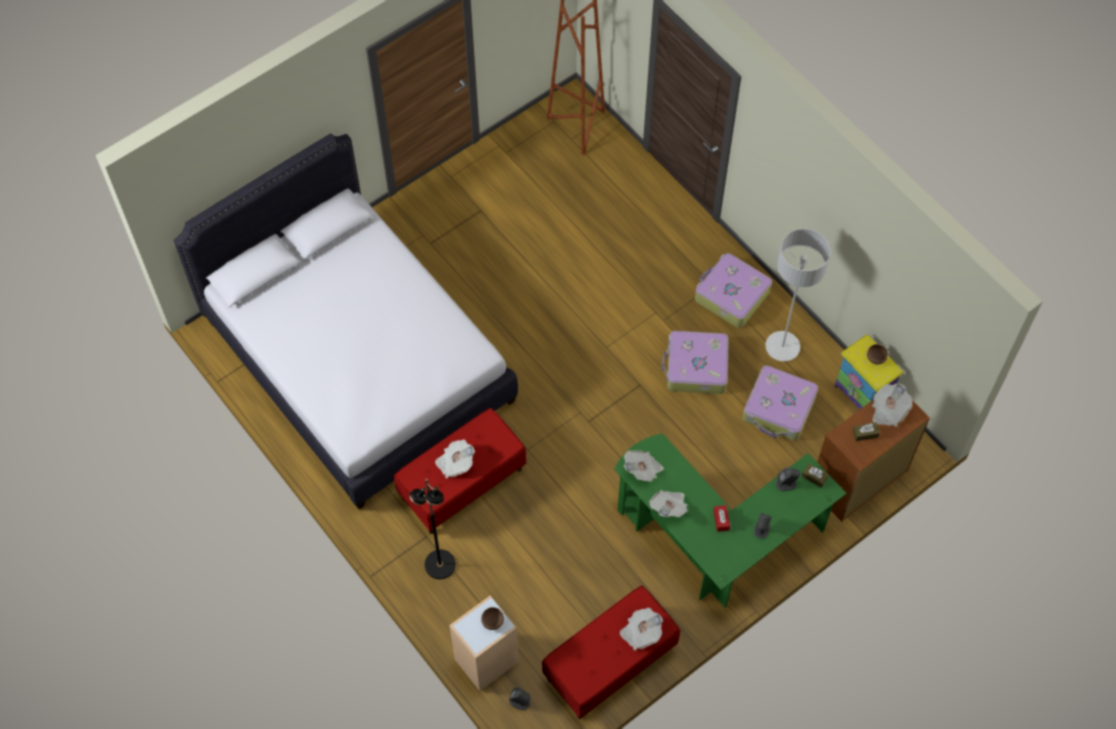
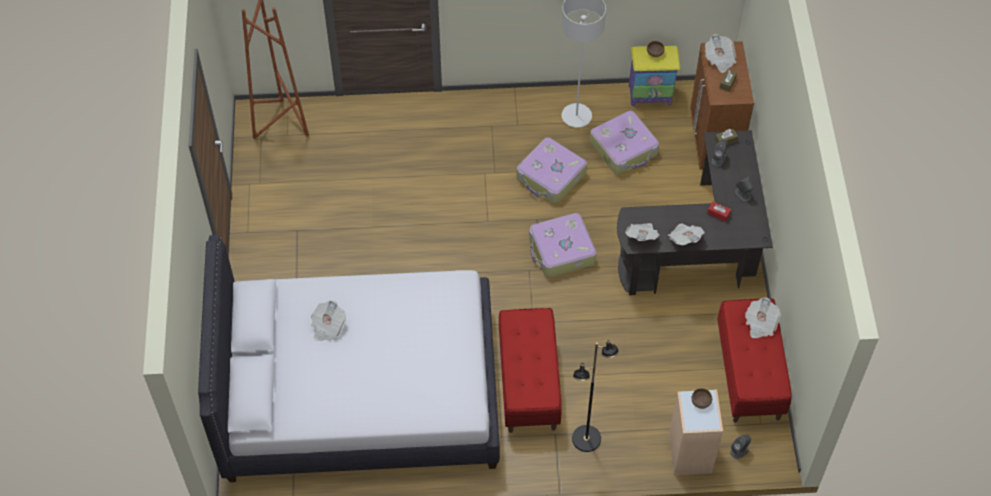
camera: 55 degrees left, 5 degrees down
newspaper [435,439,475,478] -> newspaper moved to [311,300,346,341]
green desk [614,434,846,608] -> black desk [617,130,773,295]
suitcase [695,253,772,328] -> suitcase moved to [529,213,597,277]

